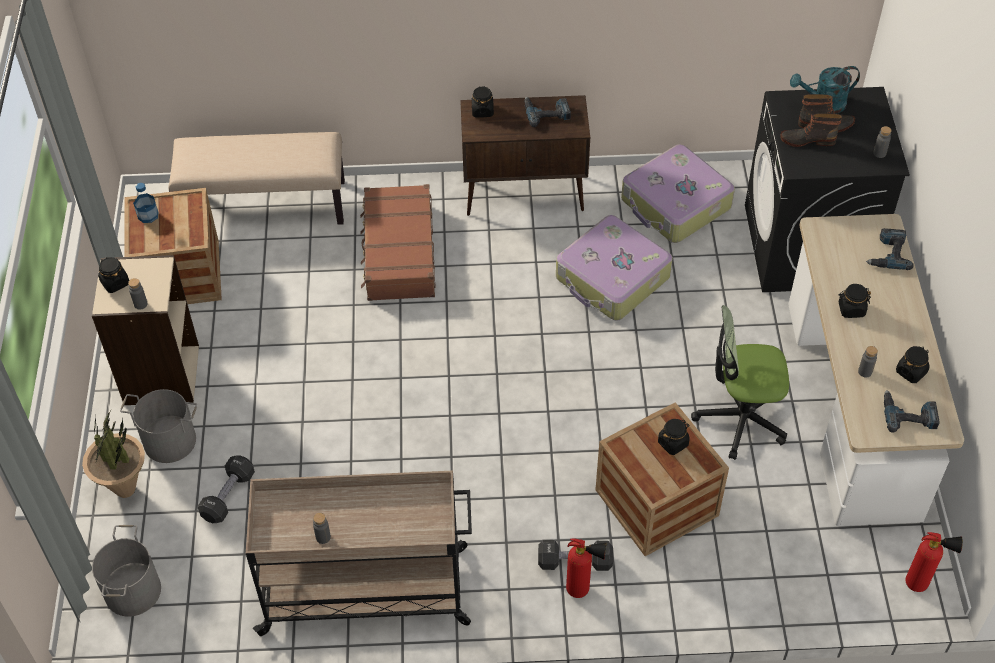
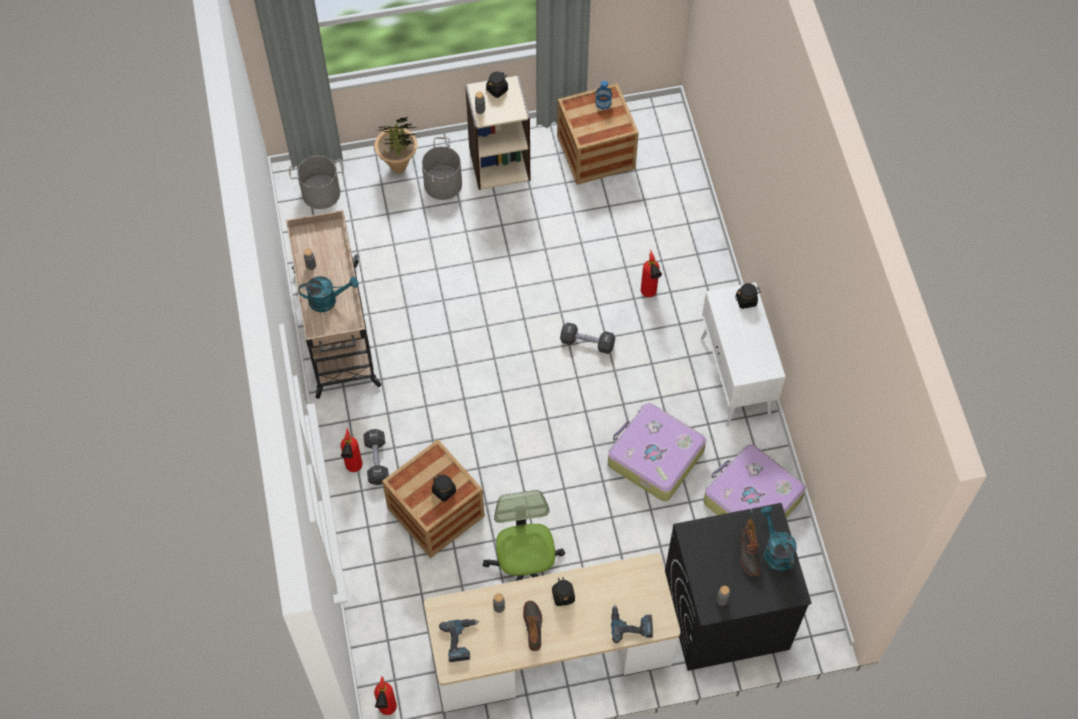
camera: 80 degrees right, 10 degrees up
beige bench [168,132,345,225] -> none
black dumbbell [197,455,255,523] -> black dumbbell moved to [560,322,615,354]
brown suitcase [360,184,435,301] -> fire extinguisher [641,250,662,297]
brown cabinet [460,95,590,216] -> white cabinet [701,282,785,427]
power drill [524,97,571,127] -> none
boot [780,113,842,147] -> boot moved to [523,601,542,651]
black jar [896,346,930,383] -> none
none -> turquoise watering can [298,276,358,312]

